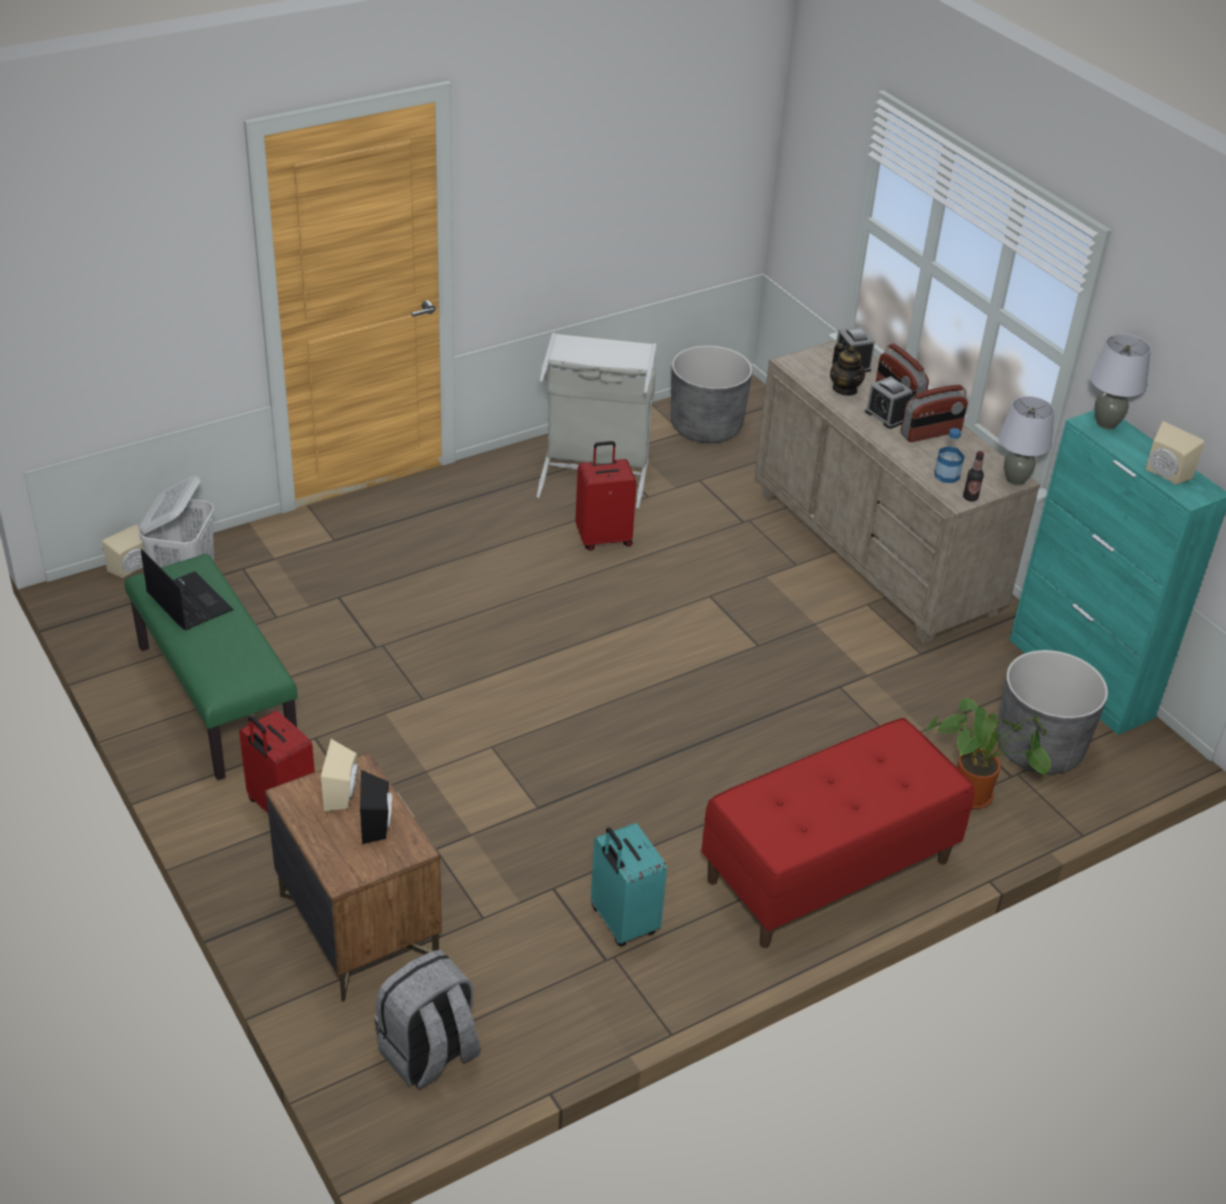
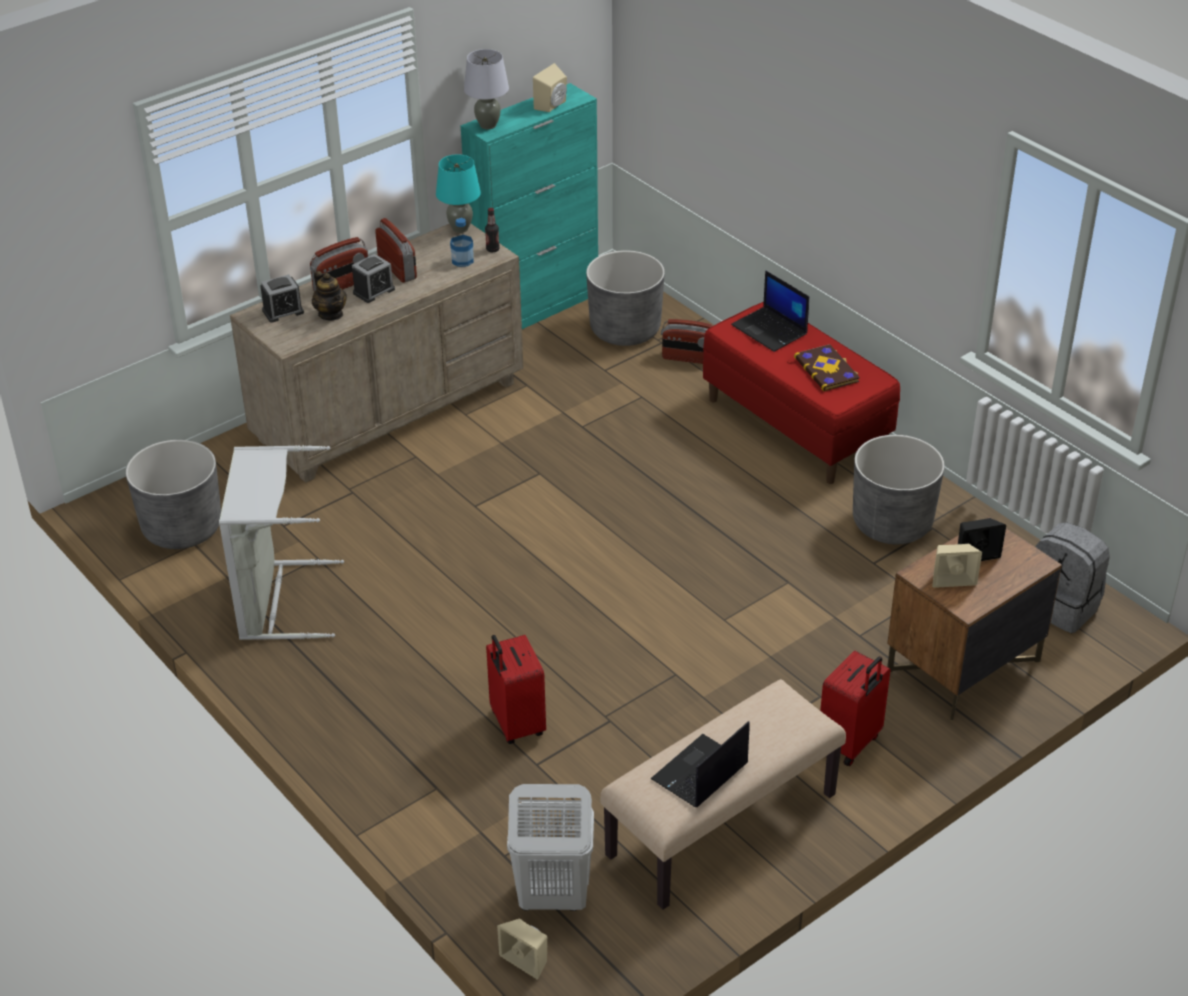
camera: 95 degrees left, 0 degrees up
green bench [125,554,297,780] -> beige bench [600,679,846,909]
red suitcase [575,441,637,551] -> red suitcase moved to [486,635,546,744]
turquoise suitcase [591,823,667,946] -> grey planter [853,435,945,544]
teapot [830,343,865,396] -> teapot turned 90 degrees clockwise [312,271,347,320]
potted plant [925,697,1051,809] -> radio [661,319,713,364]
grey table lamp [999,396,1054,486] -> turquoise table lamp [436,154,481,233]
none -> laptop [731,270,809,352]
none -> book [794,344,860,391]

